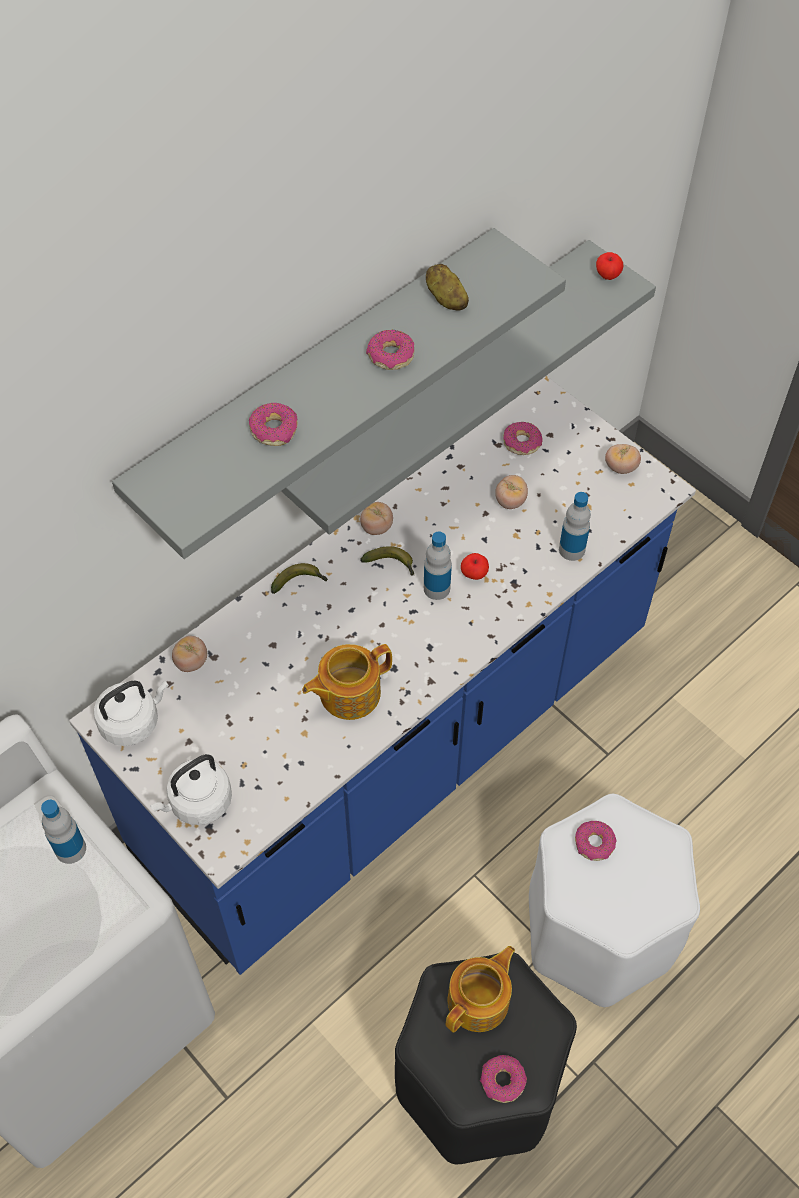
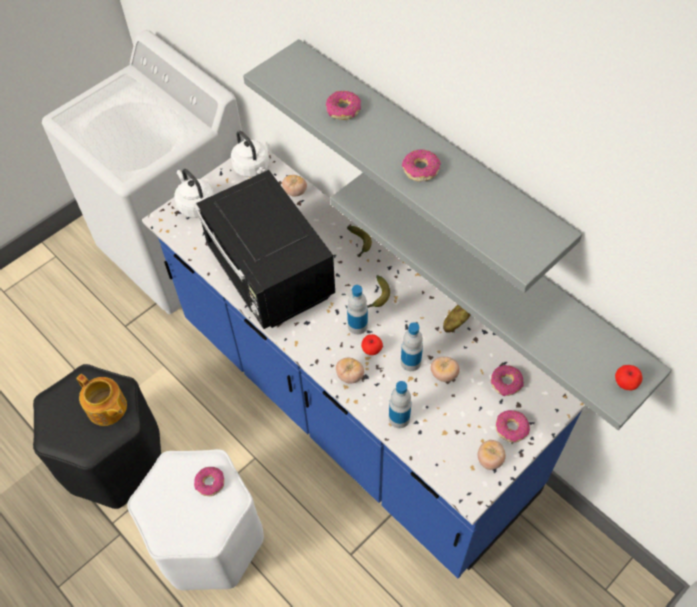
camera: 90 degrees right, 0 degrees up
bottle [41,800,86,864] -> bottle moved to [401,322,423,371]
teapot [302,644,392,720] -> black microwave [194,170,335,329]
tomato [360,502,393,535] -> tomato moved to [336,358,364,383]
potato [426,264,469,311] -> potato moved to [443,305,471,333]
donut [480,1055,527,1103] -> donut moved to [496,410,530,442]

